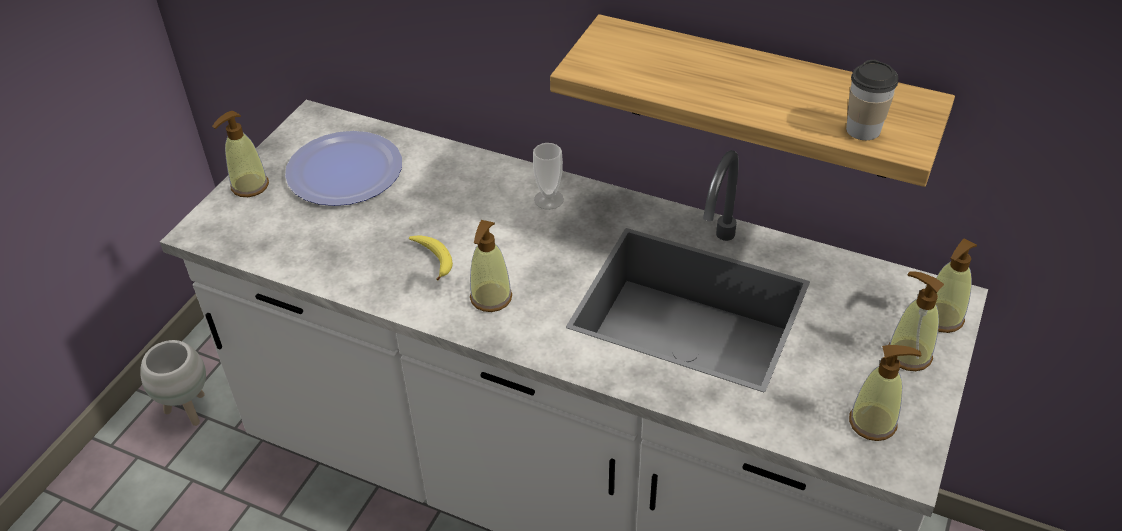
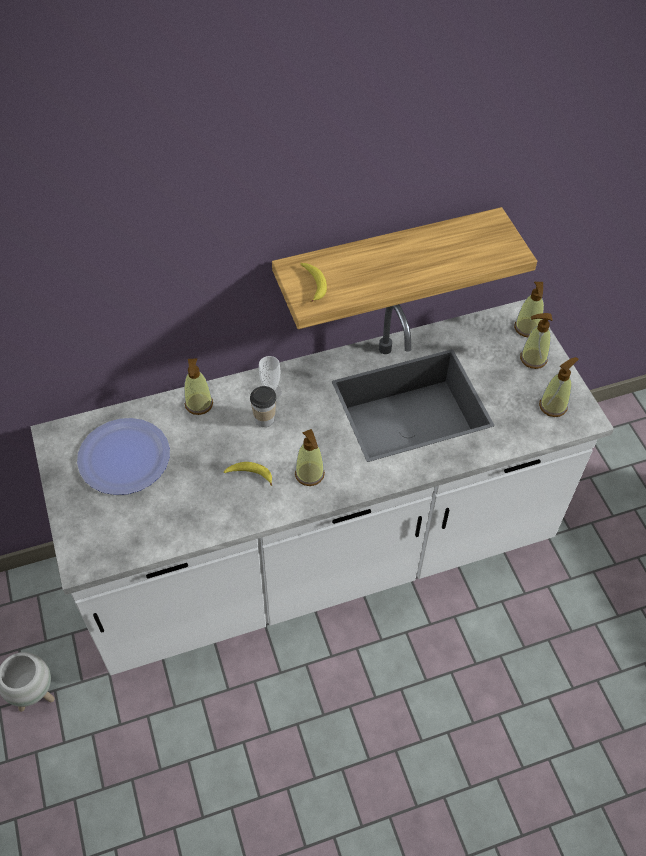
camera: 45 degrees left, 10 degrees up
soap dispenser [212,111,269,197] -> soap dispenser moved to [184,358,213,415]
cup [846,60,898,140] -> cup moved to [250,386,277,427]
none -> banana [300,263,327,302]

